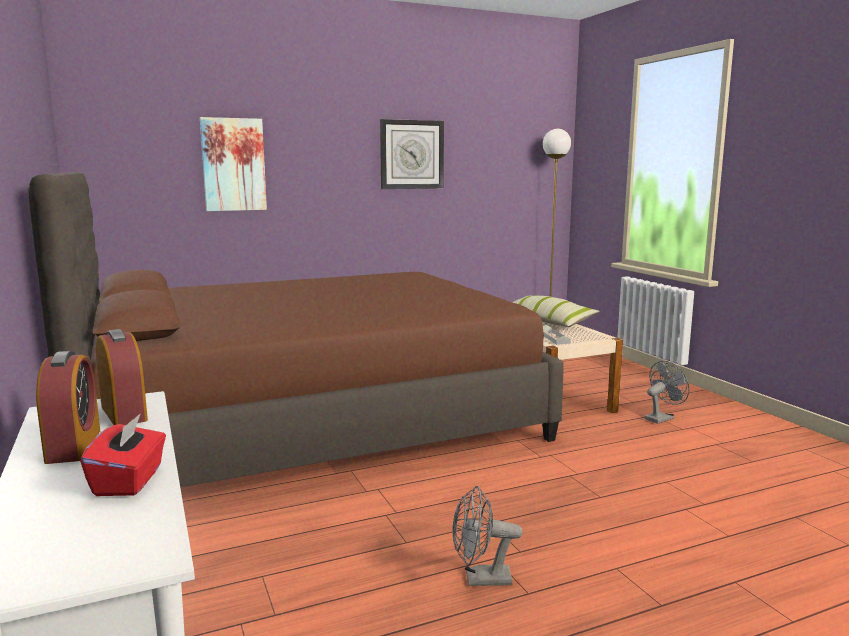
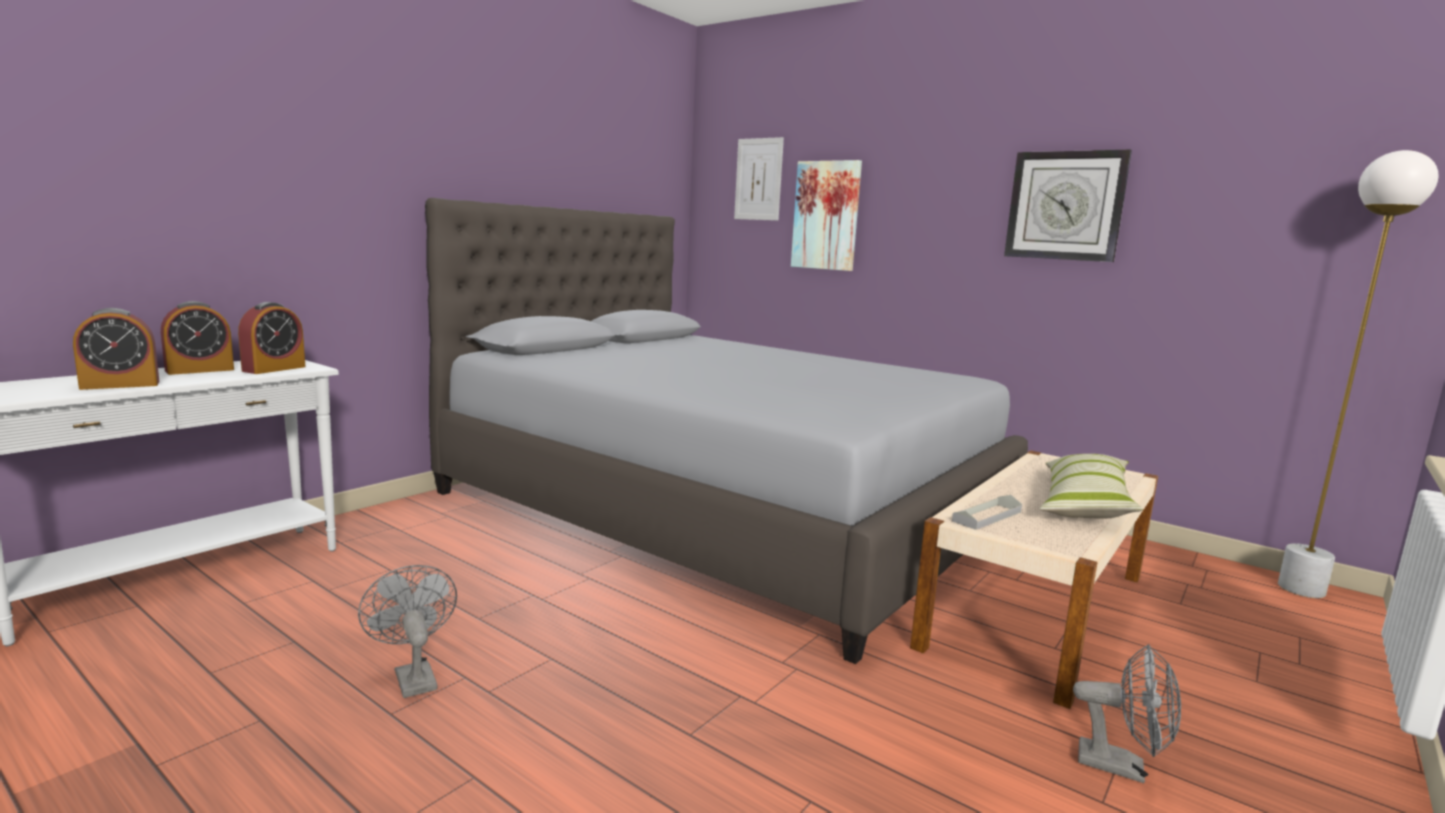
camera: 60 degrees right, 0 degrees up
brown bed [28,172,563,487] -> grey bed [425,198,1028,664]
red tissue box [80,413,166,496] -> alarm clock [73,308,160,390]
none -> picture [734,137,784,221]

